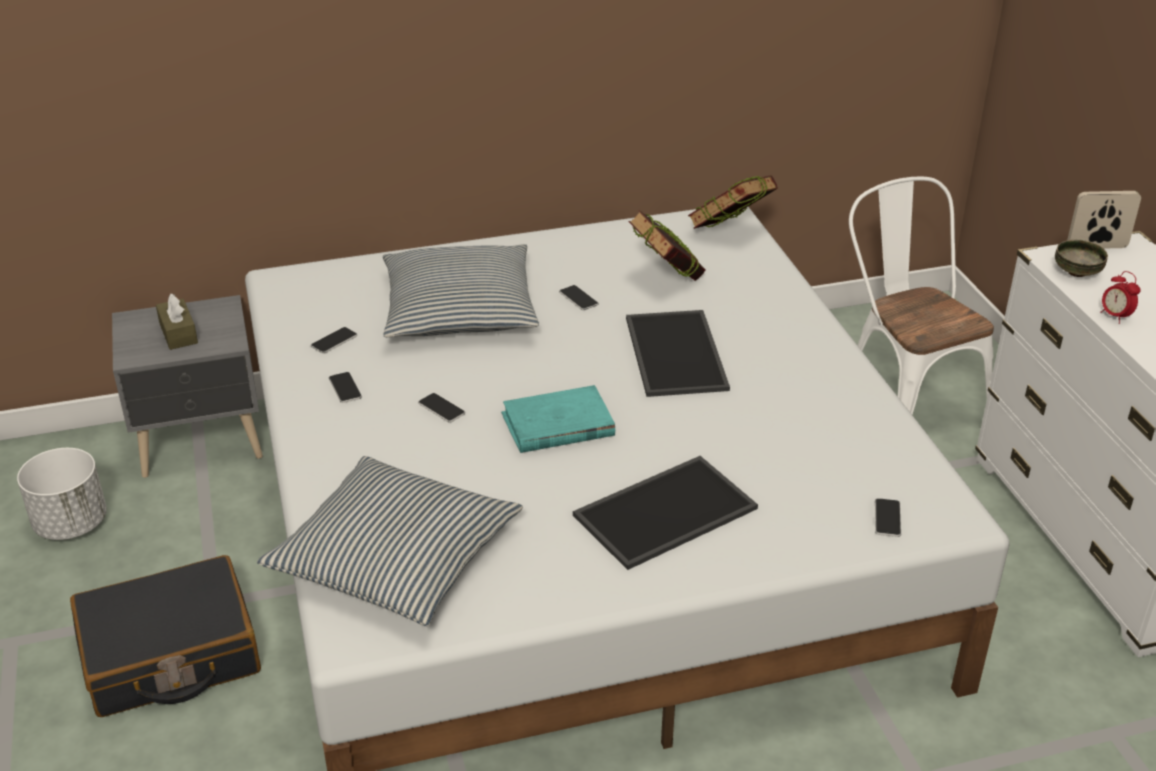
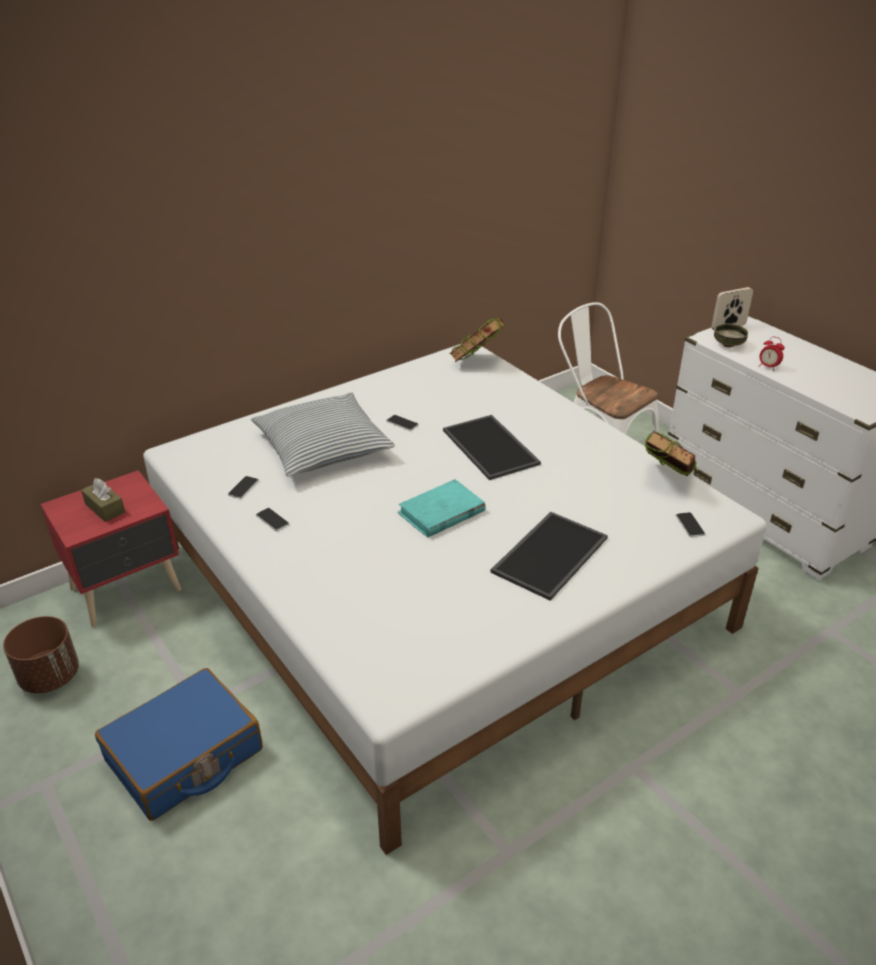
camera: 20 degrees left, 0 degrees up
white planter [17,448,107,540] -> brown planter [3,616,79,693]
black suitcase [70,555,261,717] -> blue suitcase [95,668,263,821]
grey nightstand [112,295,263,478] -> red nightstand [40,470,181,627]
pillow [257,456,523,626] -> none
phone [418,393,465,423] -> none
book [628,210,706,281] -> book moved to [645,431,697,476]

